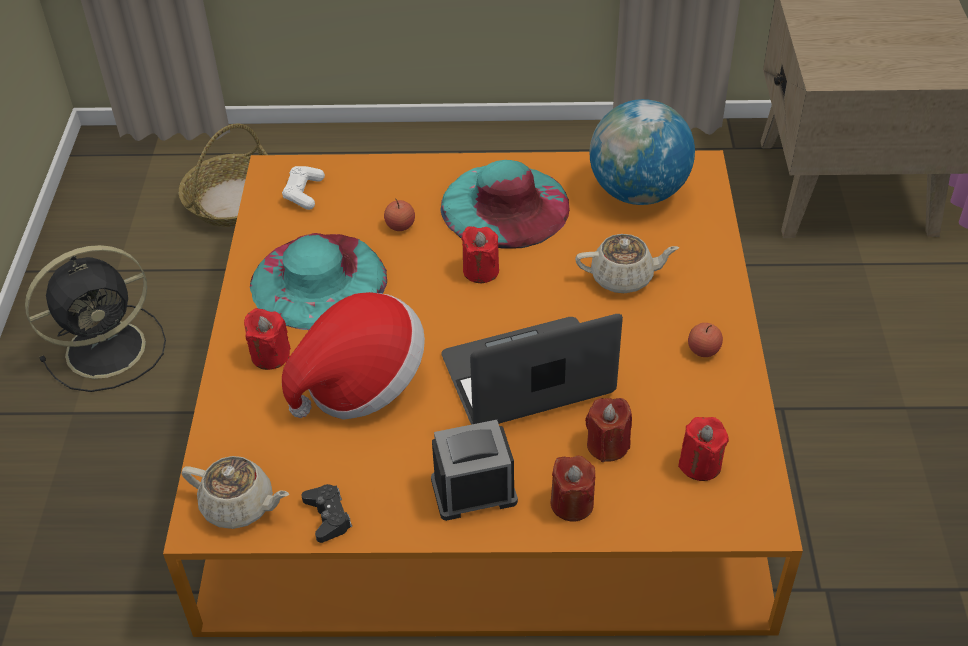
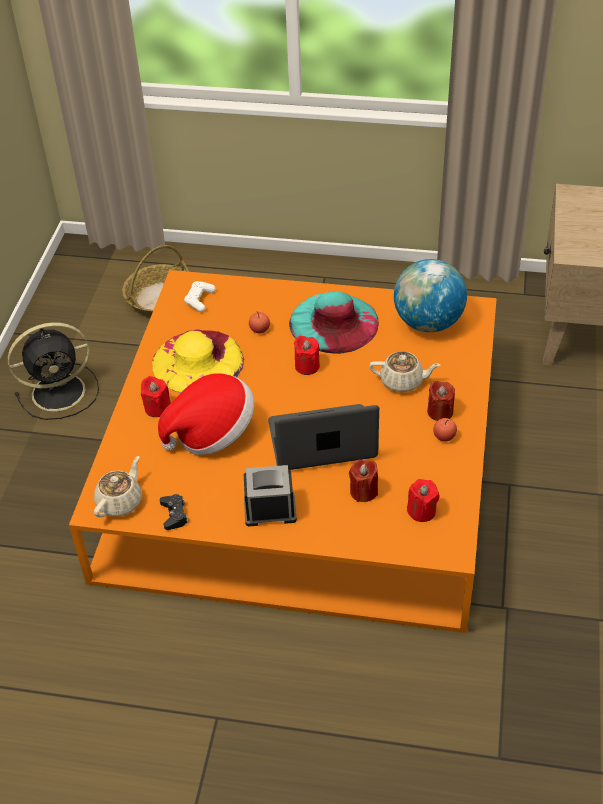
camera: 10 degrees right, 0 degrees up
beige teapot [181,456,289,529] -> beige teapot turned 90 degrees counterclockwise [94,456,142,517]
turquoise hat [250,233,387,330] -> yellow hat [152,329,244,393]
red candle [551,456,595,522] -> red candle moved to [427,381,455,421]

